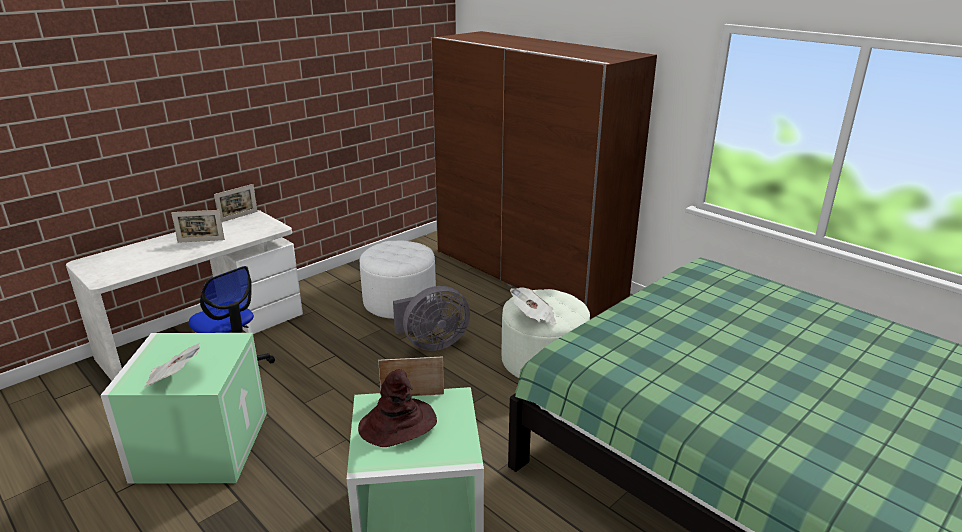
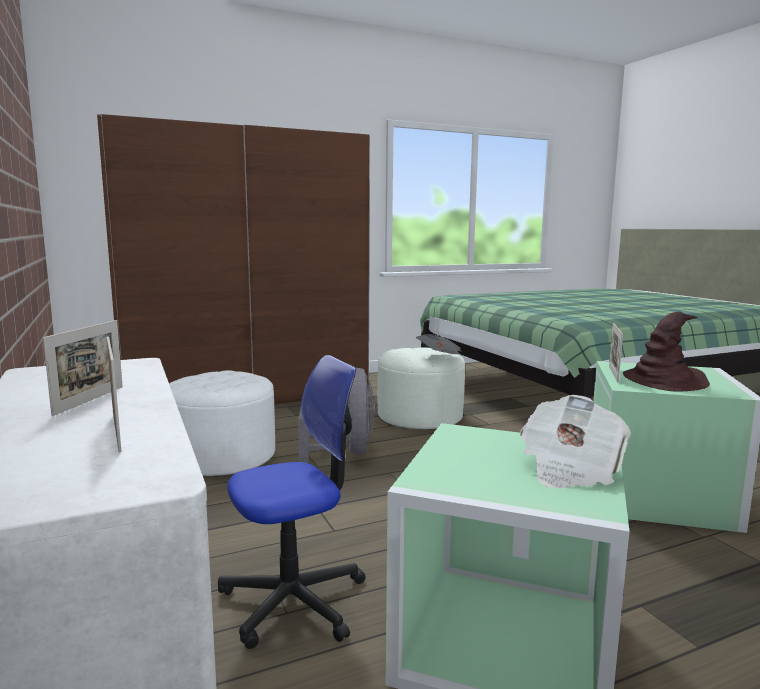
camera: 70 degrees left, 15 degrees down
picture frame [214,184,258,222] -> picture frame moved to [107,337,121,453]

